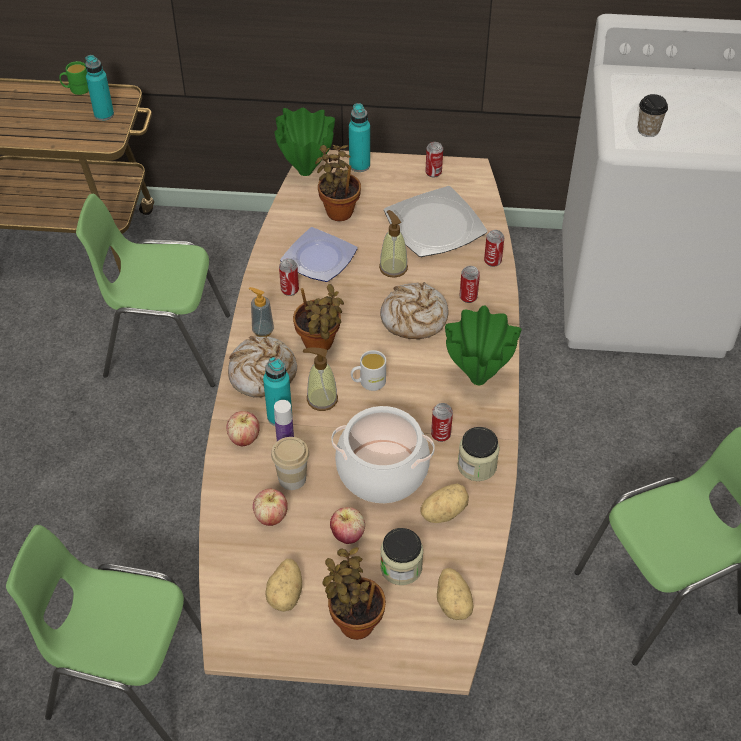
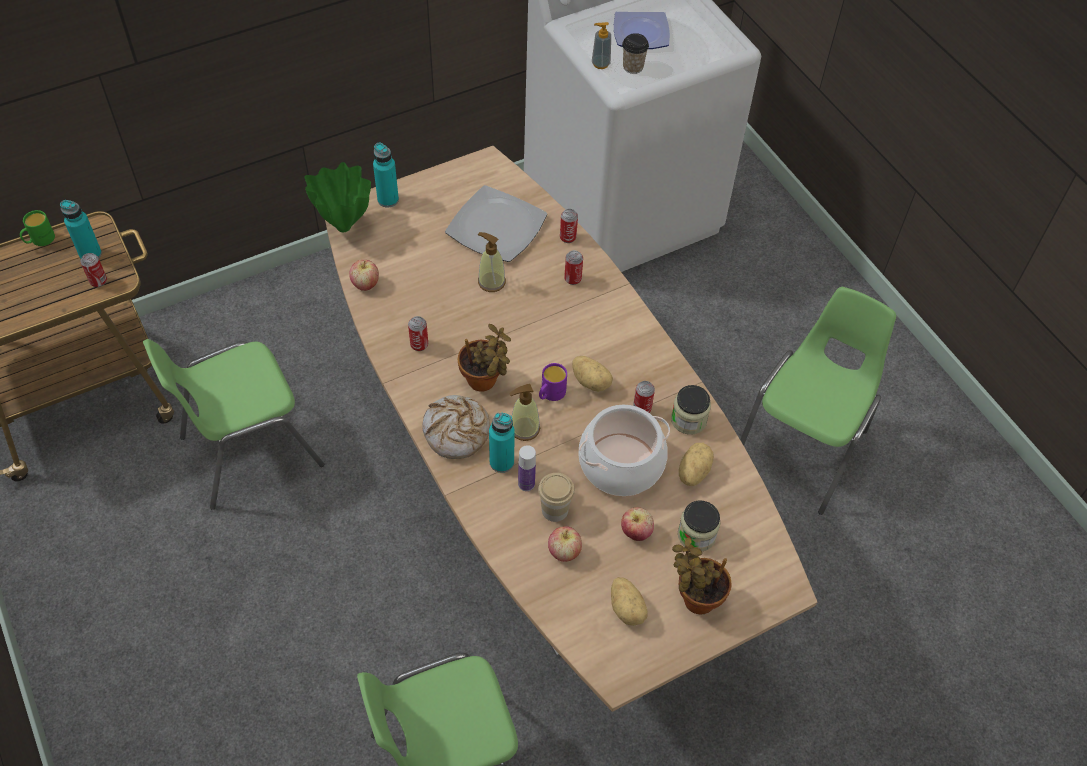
camera: 35 degrees left, 5 degrees up
apple [226,411,260,446] -> apple moved to [349,260,379,291]
soap dispenser [249,287,274,337] -> soap dispenser moved to [592,22,611,69]
plate [280,227,358,282] -> plate moved to [614,12,670,49]
potted plant [315,145,361,221] -> none
white mug [351,350,386,391] -> purple mug [539,363,567,401]
bread [380,282,449,339] -> none
can [425,142,443,178] -> can moved to [81,253,107,287]
potato [437,568,473,620] -> potato moved to [572,356,613,392]
green vase [445,305,522,385] -> none

